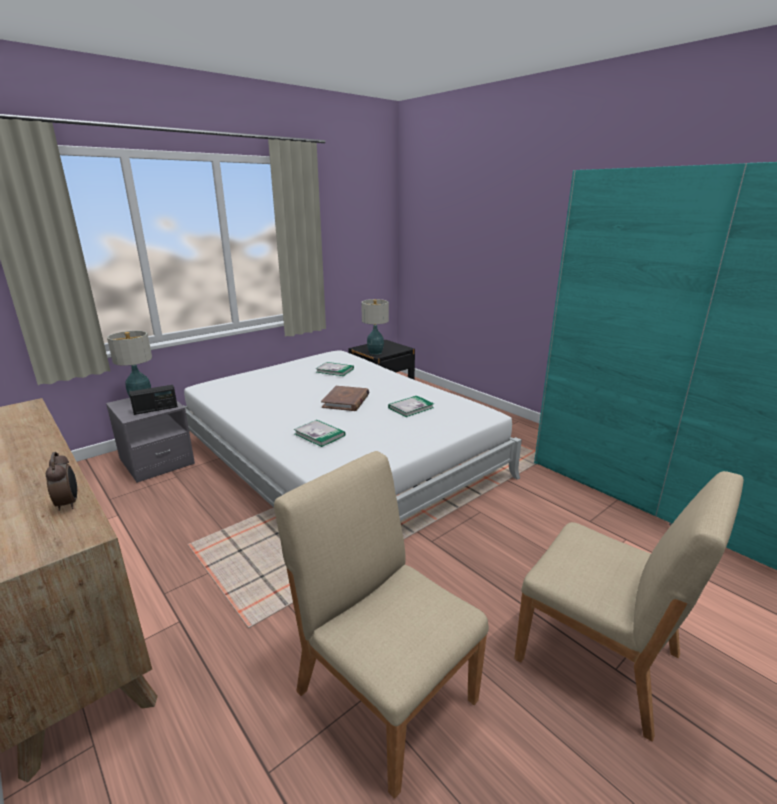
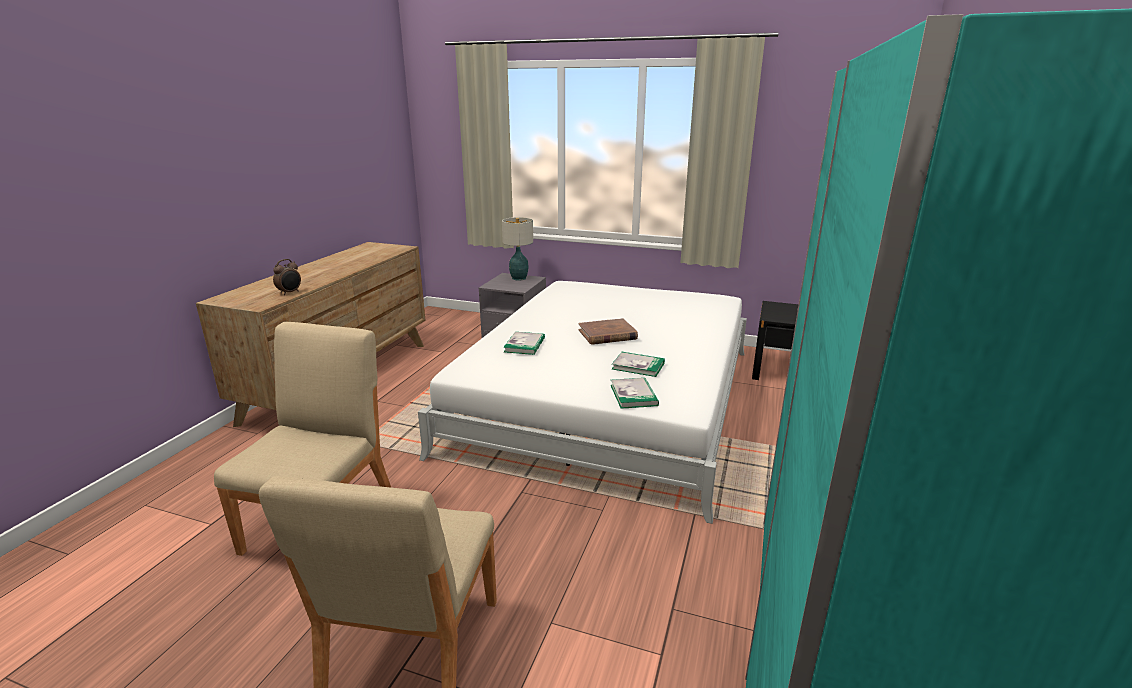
camera: 60 degrees right, 0 degrees up
radio [129,385,178,415] -> none
book [316,362,354,376] -> book moved to [610,378,659,409]
table lamp [361,299,389,355] -> none

